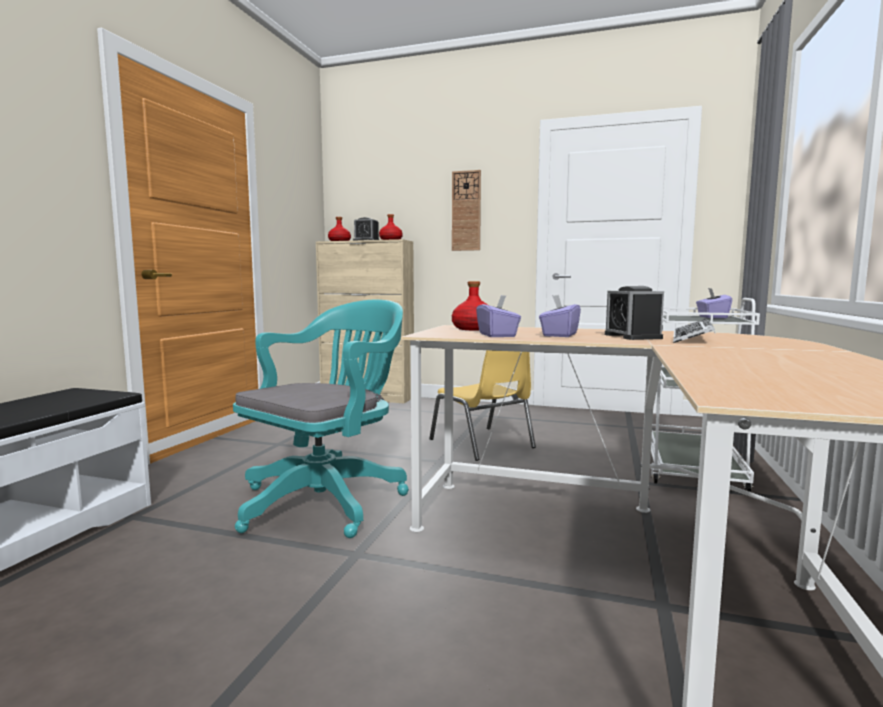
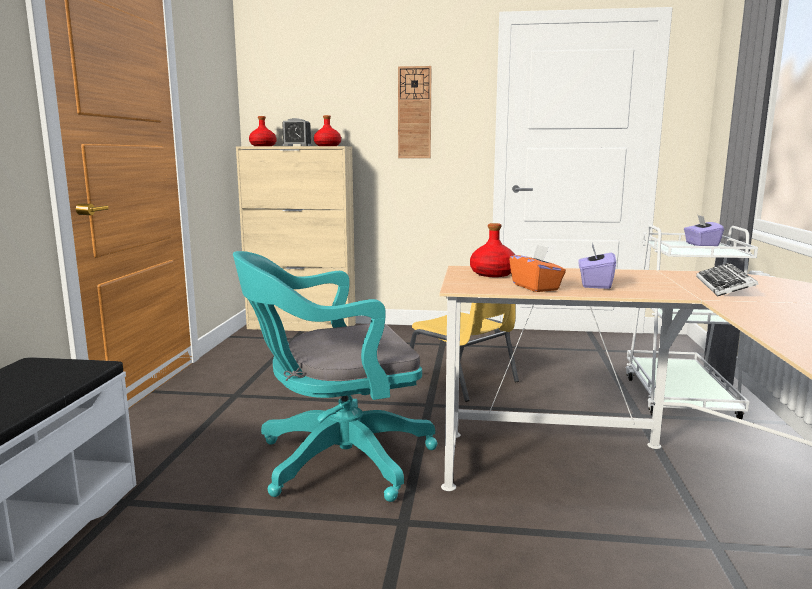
camera: 10 degrees left, 5 degrees up
turquoise office chair [233,300,409,538] -> turquoise office chair turned 135 degrees counterclockwise [233,251,437,502]
purple tissue box [476,295,521,337] -> orange tissue box [509,244,566,292]
alarm clock [605,286,664,340] -> none

